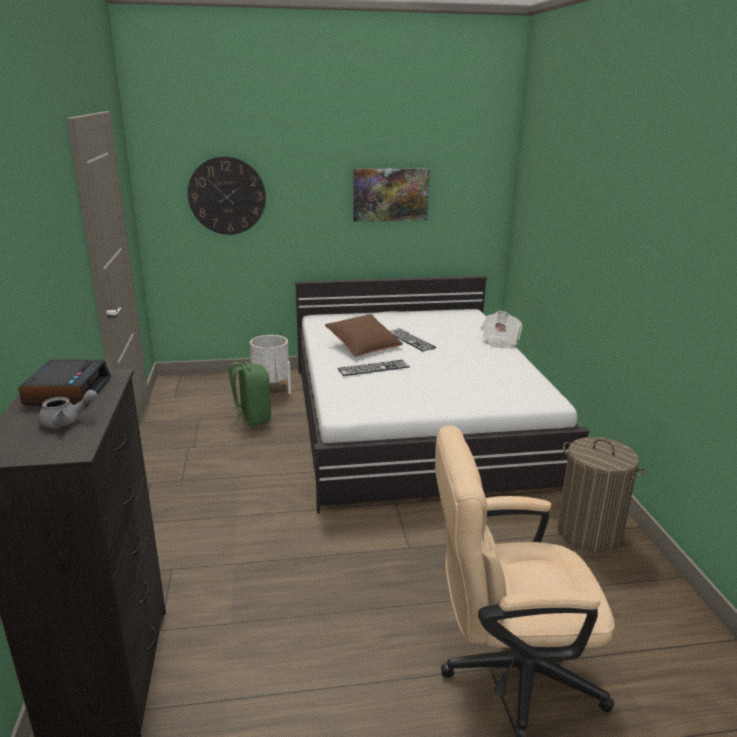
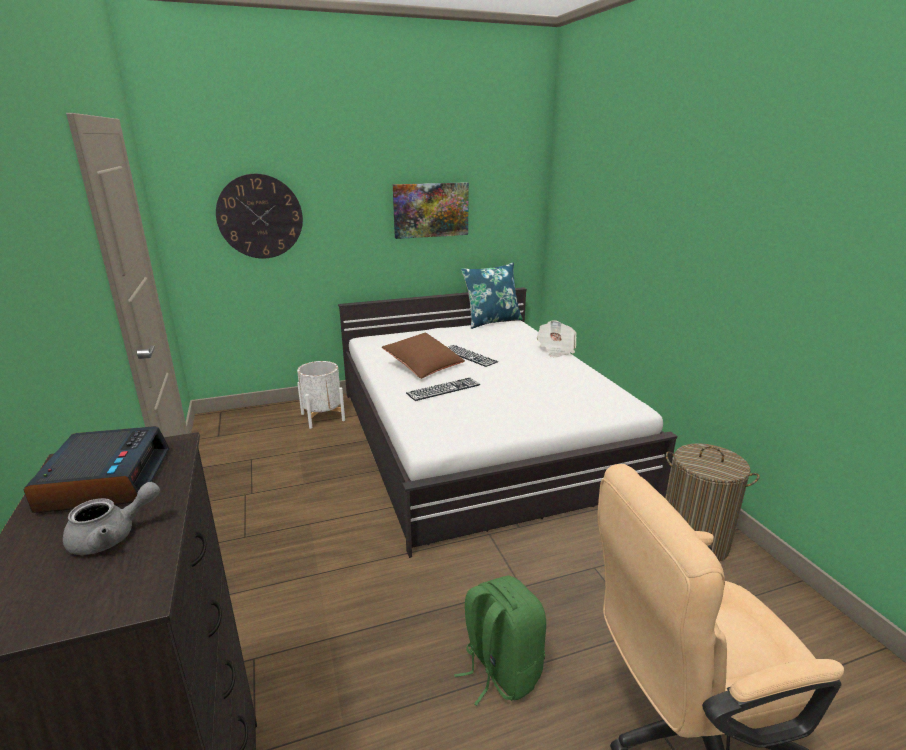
camera: 10 degrees left, 0 degrees up
green backpack [226,361,271,426] -> green backpack moved to [454,576,546,706]
none -> blue pillow [461,262,523,329]

